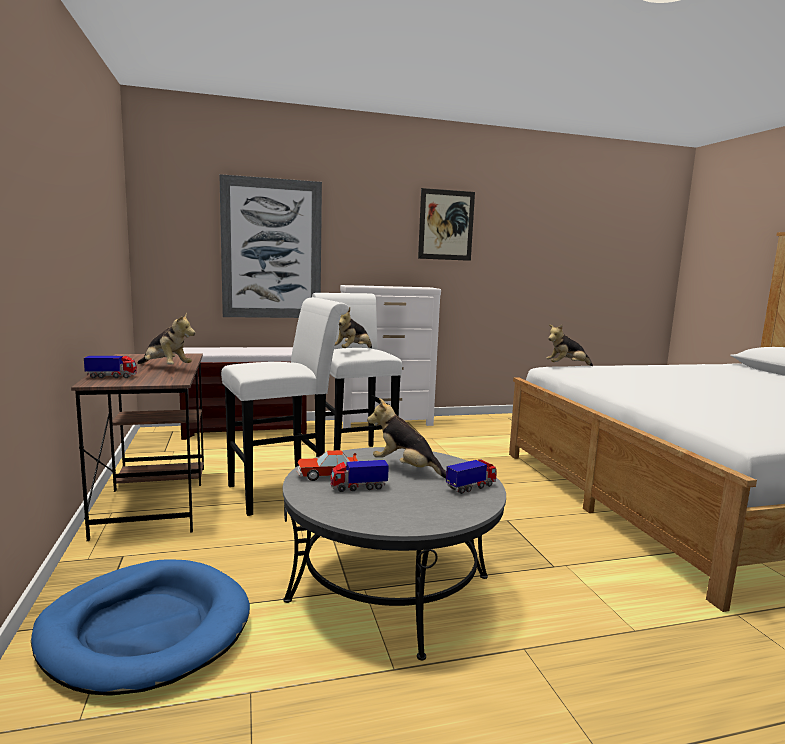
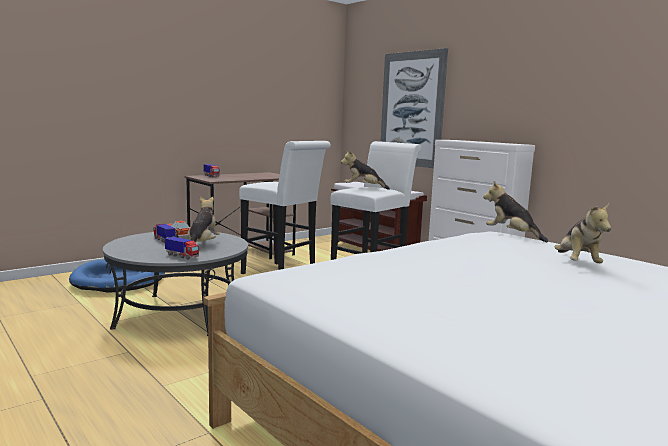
camera: 65 degrees right, 0 degrees up
plush toy [137,313,195,365] -> plush toy moved to [555,203,611,263]
picture [418,188,475,261] -> none

